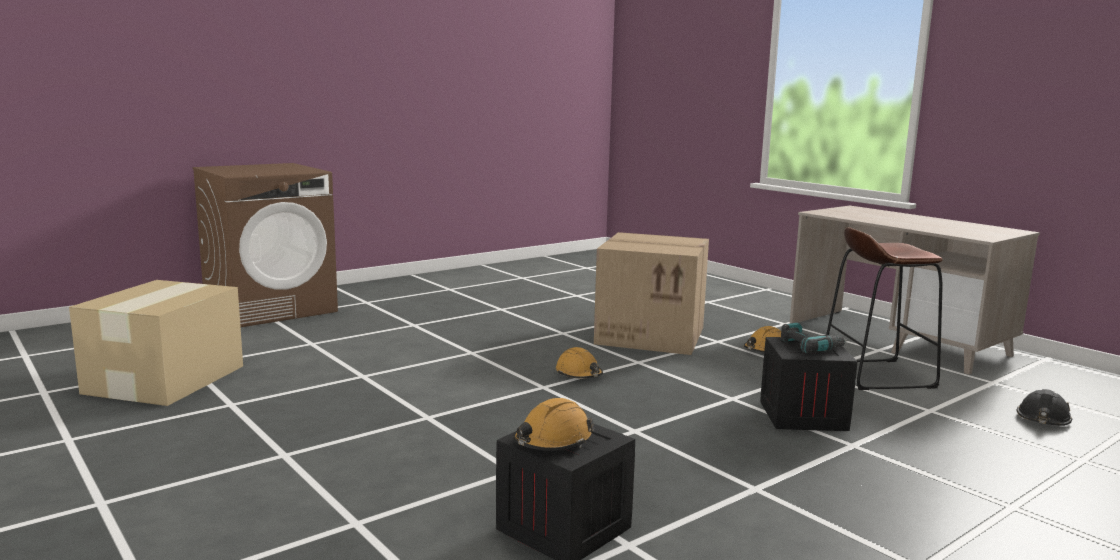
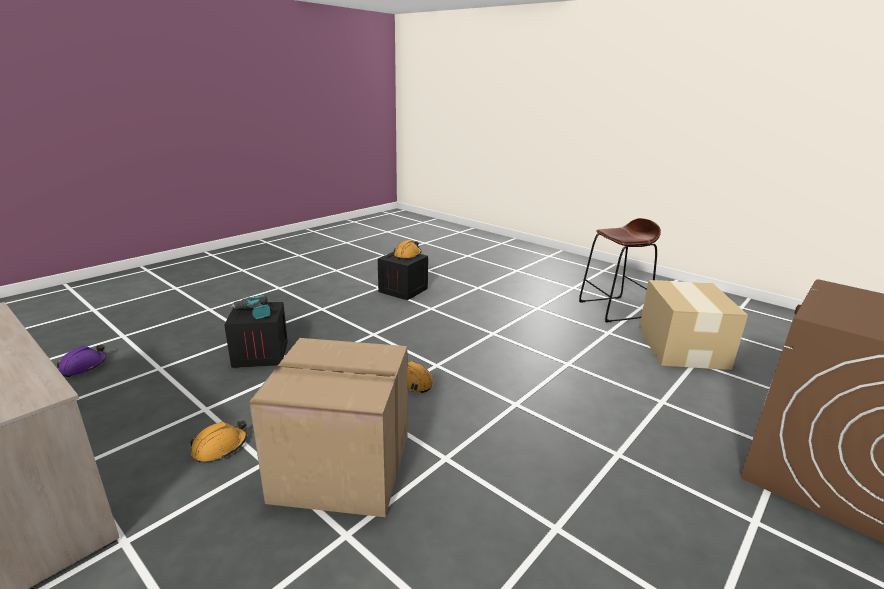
camera: 170 degrees right, 10 degrees up
brown stool [826,227,943,390] -> brown stool moved to [579,218,661,323]
black hard hat [1017,389,1072,426] -> purple hard hat [57,345,107,377]

